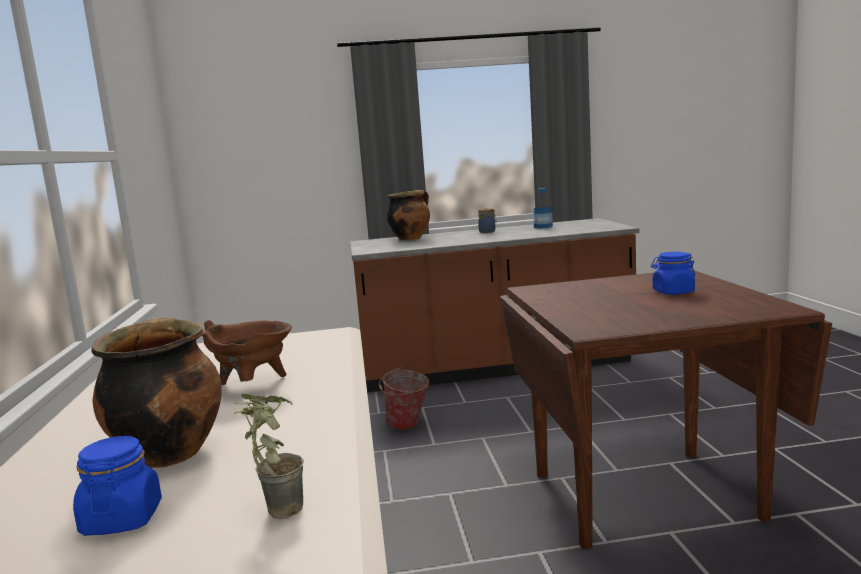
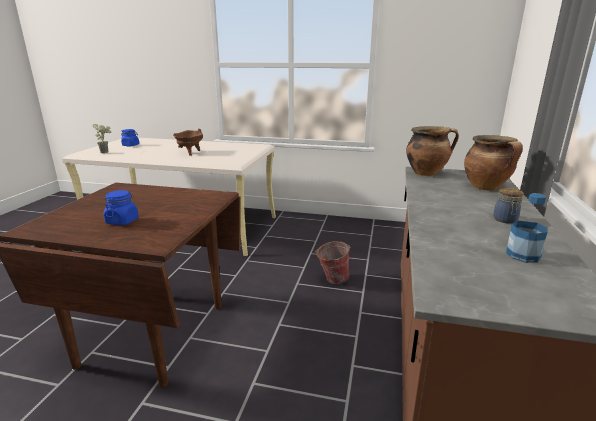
camera: 110 degrees right, 10 degrees up
cooking pot [92,318,222,468] -> cooking pot moved to [406,126,459,176]

